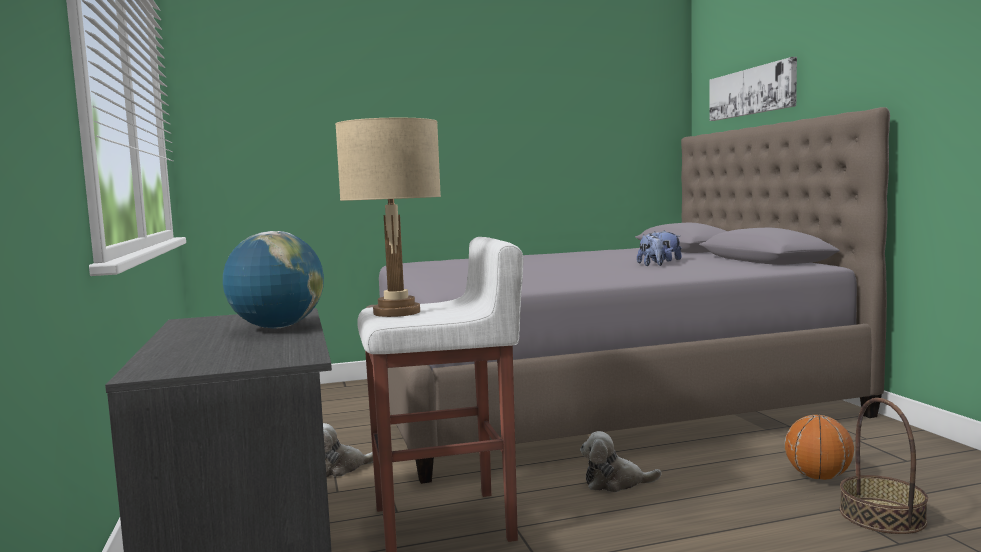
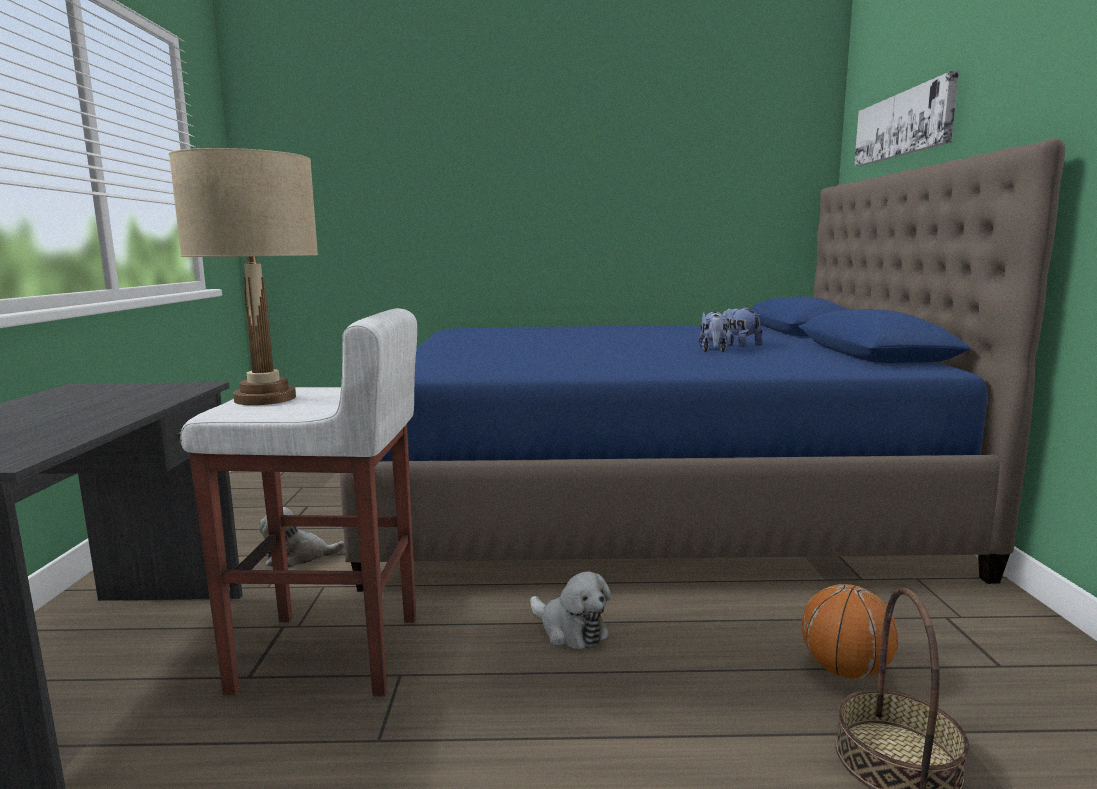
camera: 15 degrees right, 5 degrees up
globe [223,231,324,329] -> none
grey bed [366,107,890,484] -> blue bed [340,138,1065,592]
plush toy [580,431,662,492] -> plush toy turned 150 degrees counterclockwise [530,571,611,649]

